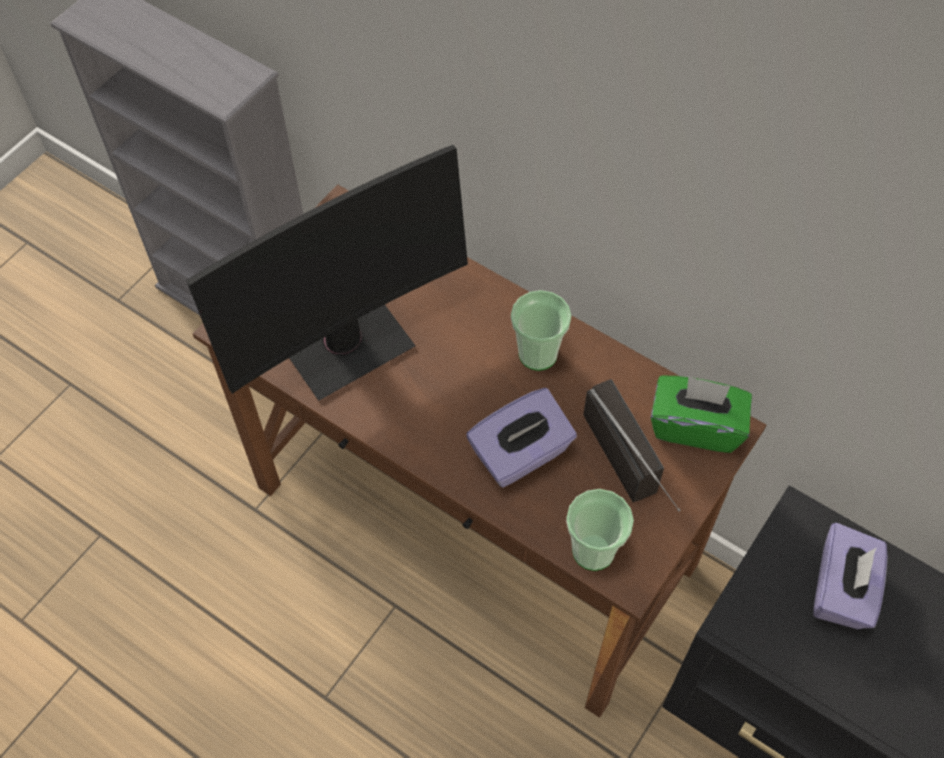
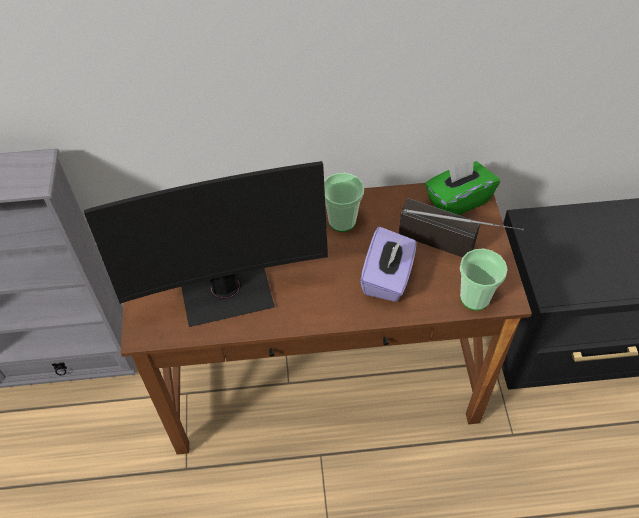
camera: 40 degrees left, 5 degrees down
monitor [187,145,468,401] -> monitor turned 60 degrees clockwise [84,161,328,327]
purple tissue box [813,522,887,629] -> none

